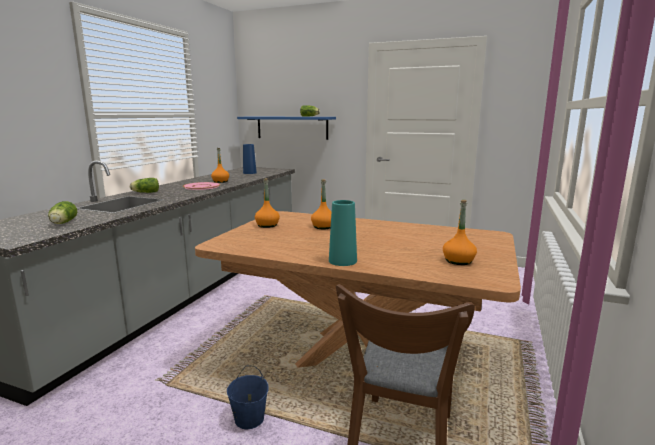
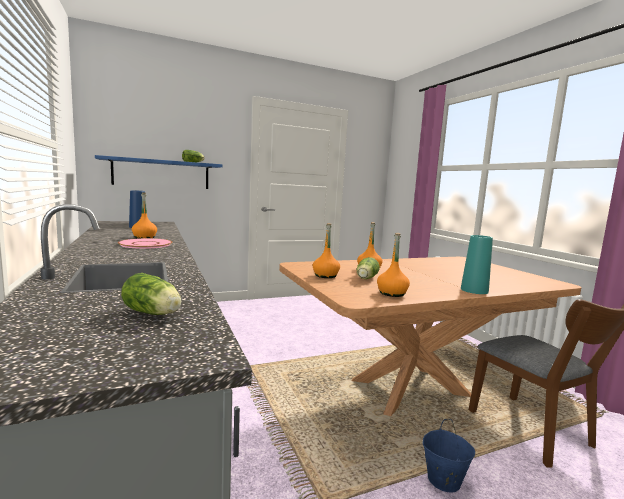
camera: 45 degrees left, 5 degrees down
lettuce [130,178,159,193] -> lettuce moved to [357,257,380,279]
orange bottle [443,200,477,265] -> orange bottle moved to [377,233,410,297]

